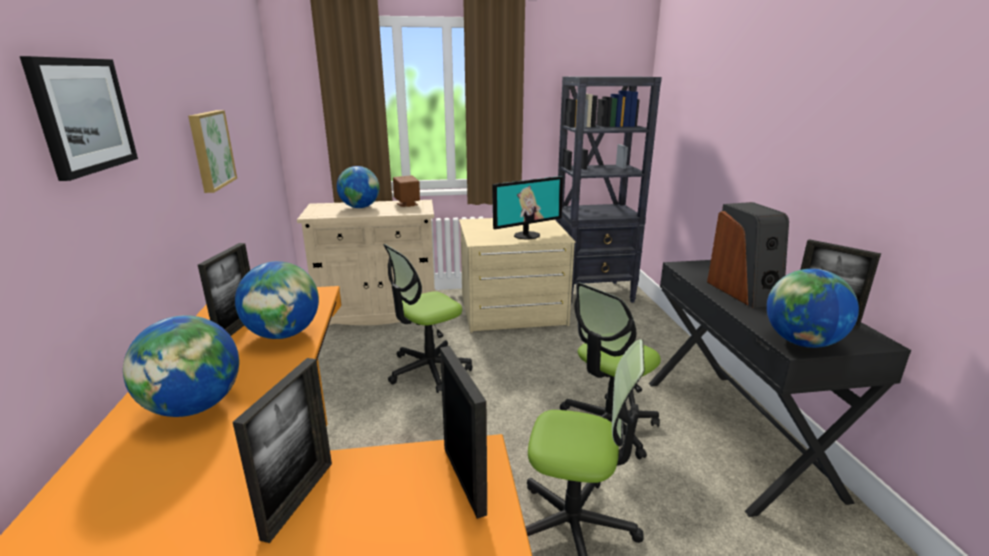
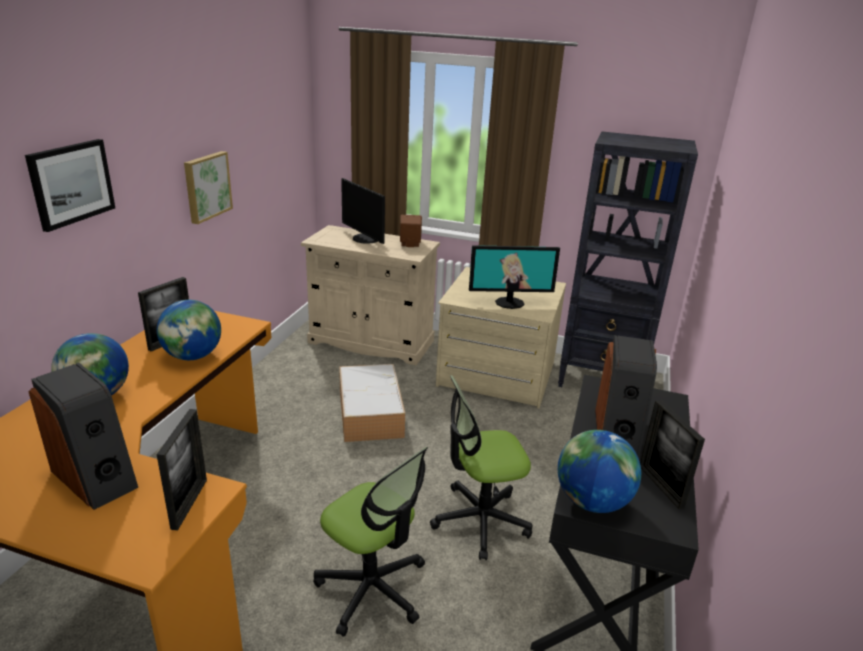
camera: 25 degrees right, 5 degrees up
picture frame [233,358,332,543] -> speaker [29,363,138,510]
globe [337,166,379,208] -> monitor [341,178,385,244]
office chair [383,244,472,393] -> storage box [339,364,405,442]

